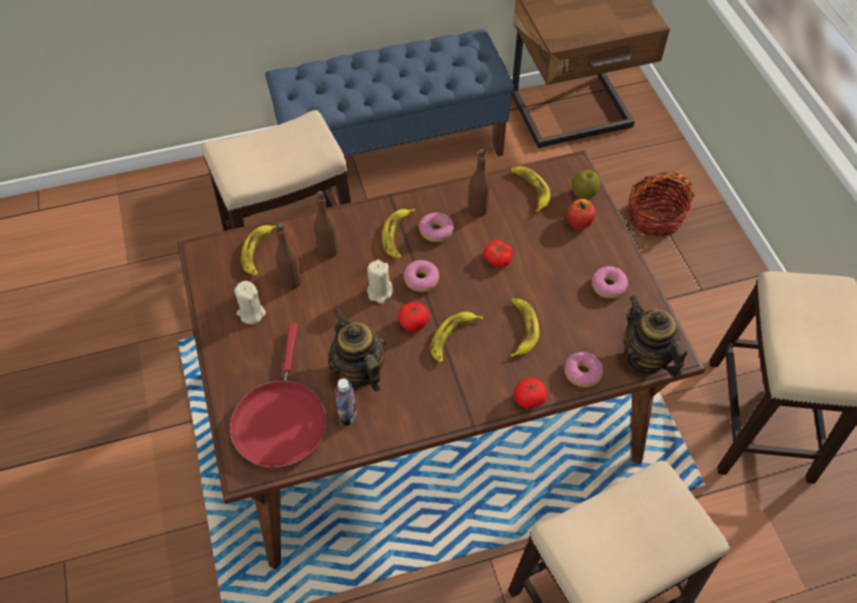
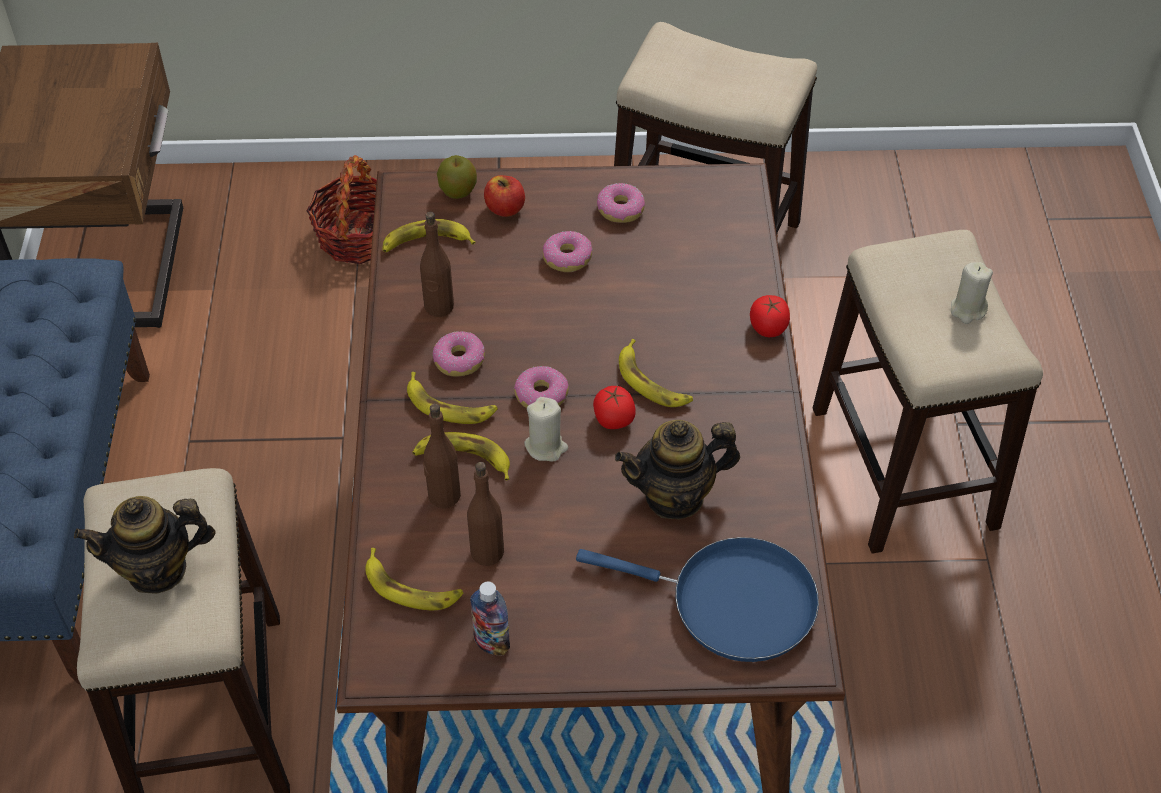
camera: 75 degrees left, 5 degrees down
red frying pan [230,323,327,469] -> blue frying pan [576,537,819,662]
beige candle [234,281,266,324] -> beige candle moved to [951,262,993,324]
bottle [335,379,357,426] -> bottle moved to [470,581,510,655]
tomato [483,240,514,268] -> none
banana [511,298,539,357] -> banana moved to [412,432,510,480]
donut [565,352,603,387] -> donut moved to [543,231,592,272]
teapot [624,295,688,378] -> teapot moved to [74,496,215,594]

